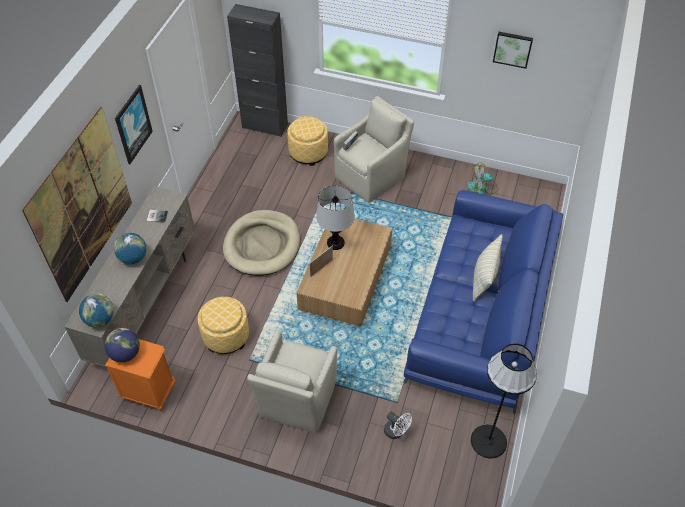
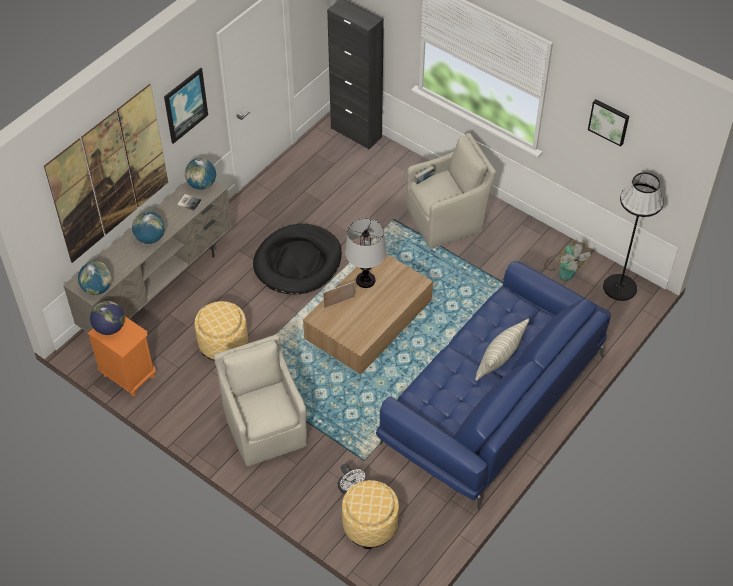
camera: 20 degrees right, 0 degrees up
beige dog bed [223,210,300,276] -> black dog bed [253,224,342,295]
beige armchair [247,331,337,433] -> beige armchair turned 120 degrees clockwise [214,334,307,467]
ottoman [287,116,328,166] -> ottoman moved to [342,480,399,549]
fan [467,162,498,195] -> fan turned 120 degrees counterclockwise [544,242,591,281]
black floor lamp [471,343,537,458] -> black floor lamp moved to [603,172,664,301]
none -> globe [185,158,216,190]

